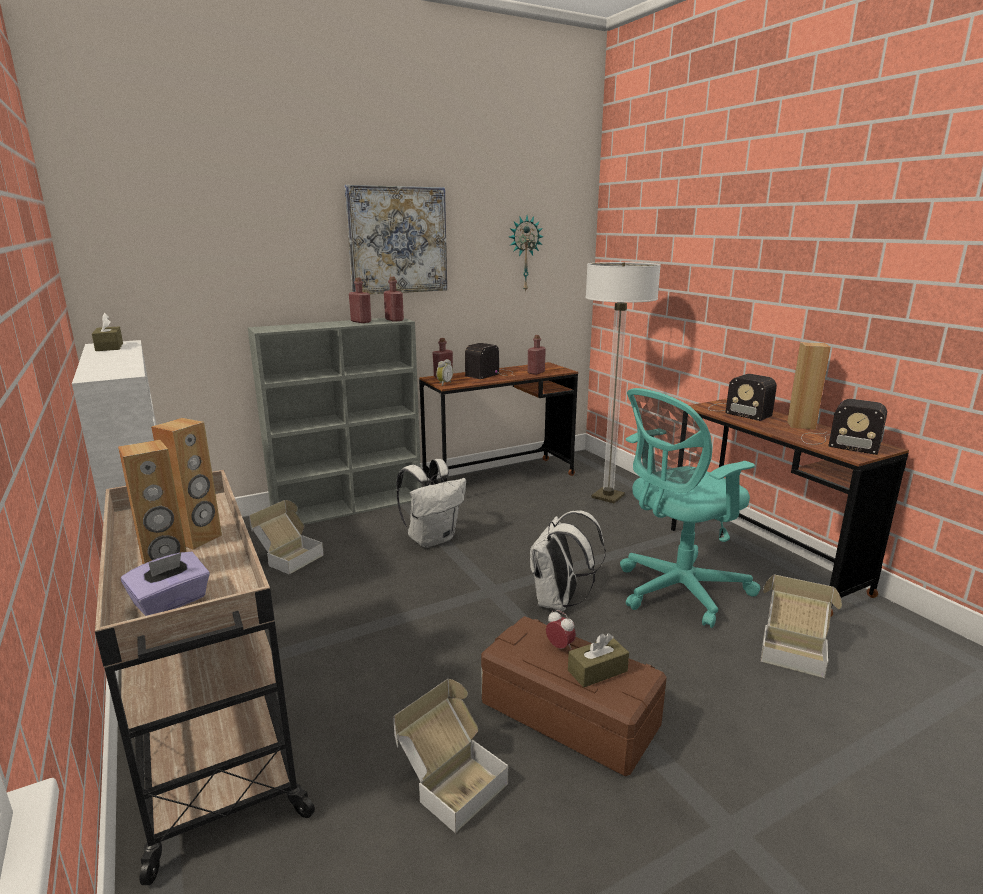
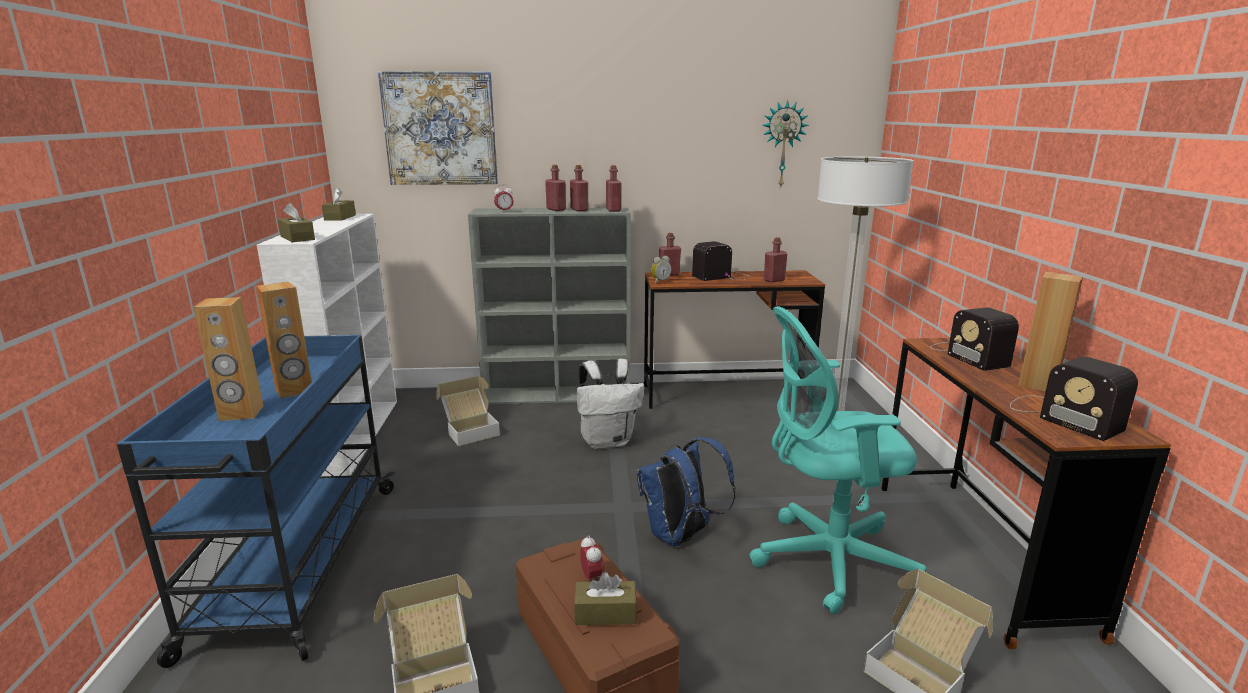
camera: 25 degrees right, 0 degrees up
beige cart [95,470,315,885] -> blue cart [117,335,395,668]
purple tissue box [121,552,210,616] -> none
picture [344,185,447,294] -> picture moved to [378,71,498,185]
white backpack [530,510,606,611] -> blue backpack [637,437,736,546]
none -> brown tissue box [278,203,315,242]
none -> alarm clock [494,185,514,213]
none -> red bottle [545,165,566,211]

